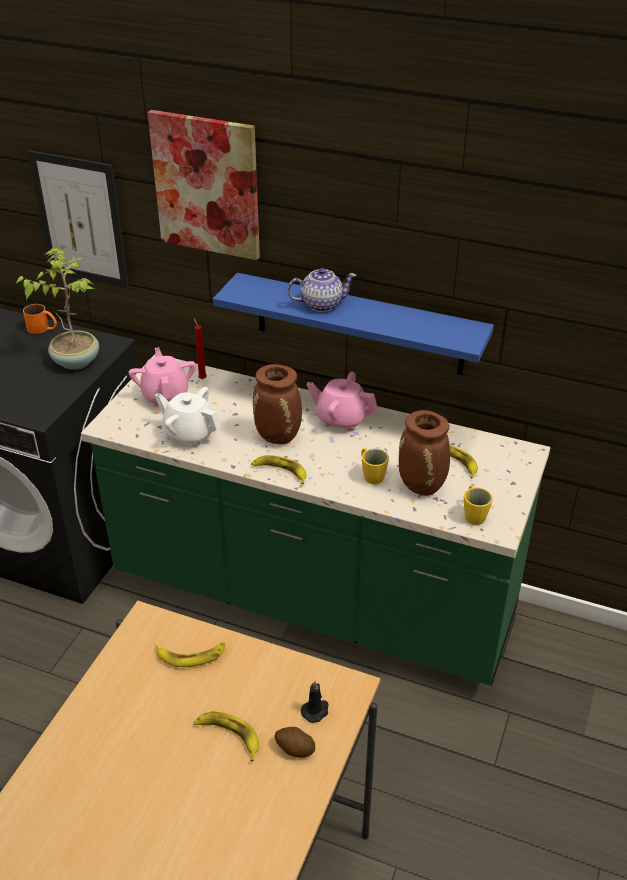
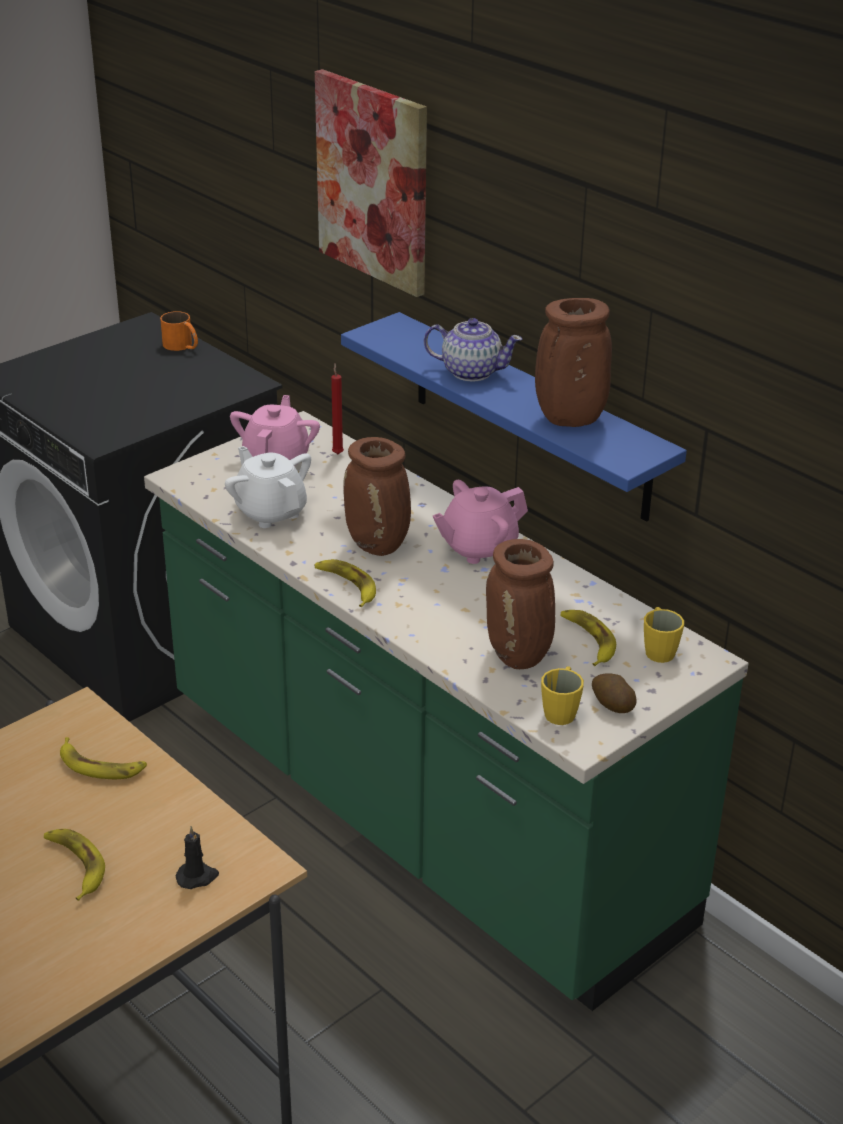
camera: 25 degrees right, 5 degrees down
potted plant [15,248,99,370] -> none
picture [27,150,129,288] -> none
potato [274,727,315,758] -> potato moved to [592,673,637,713]
pink teapot [307,372,378,431] -> pink teapot turned 75 degrees counterclockwise [433,480,528,564]
yellow mug [361,448,389,484] -> yellow mug moved to [644,607,684,663]
none -> brown vase [535,298,612,427]

